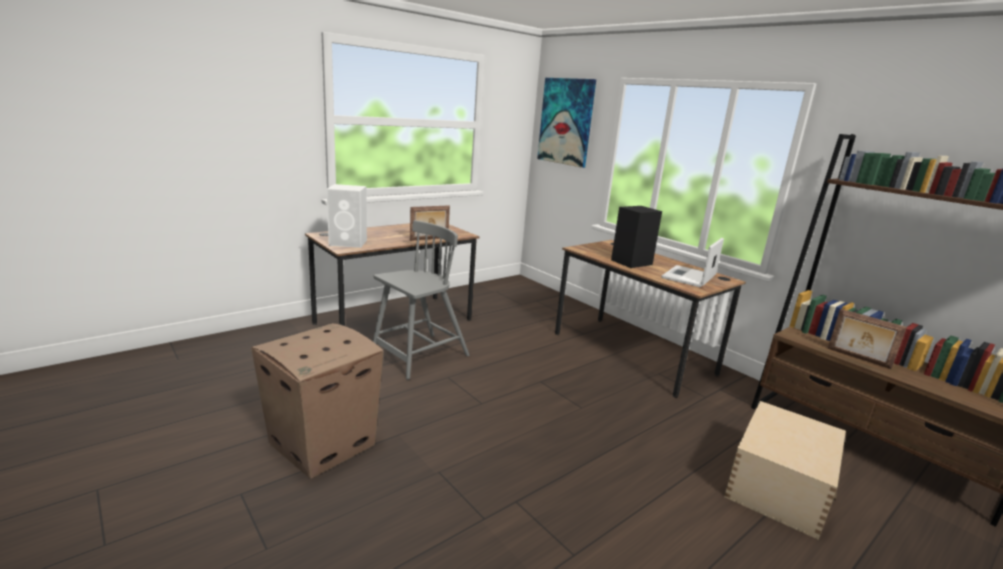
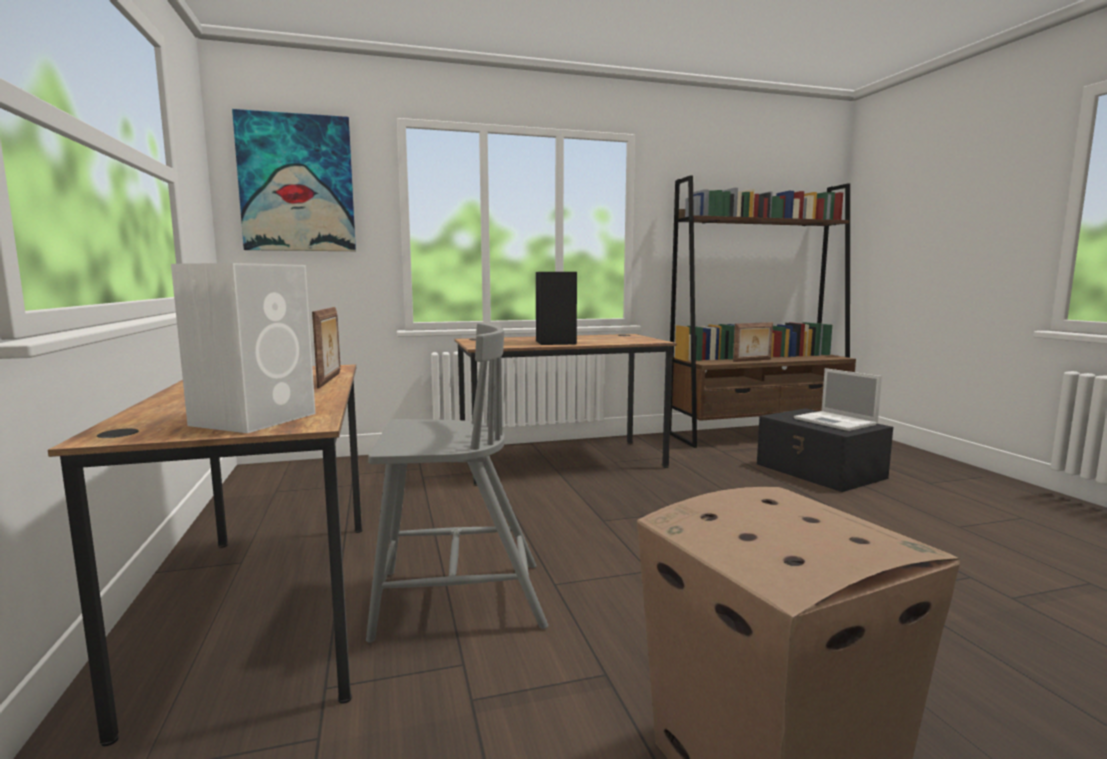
camera: 65 degrees left, 10 degrees down
grey chair [373,220,469,380] -> grey chair turned 105 degrees clockwise [366,323,548,642]
laptop [661,238,724,287] -> laptop moved to [794,368,882,431]
beige storage box [724,401,846,540] -> black storage box [757,408,893,492]

